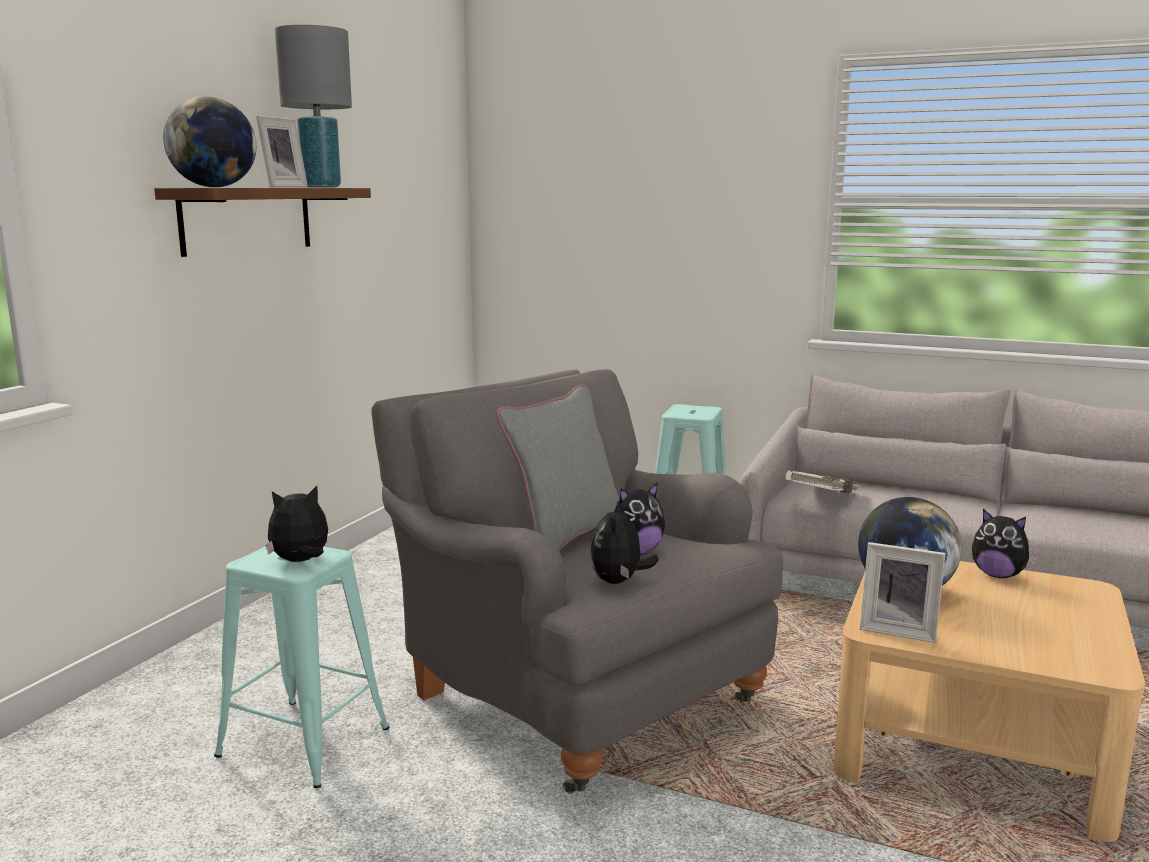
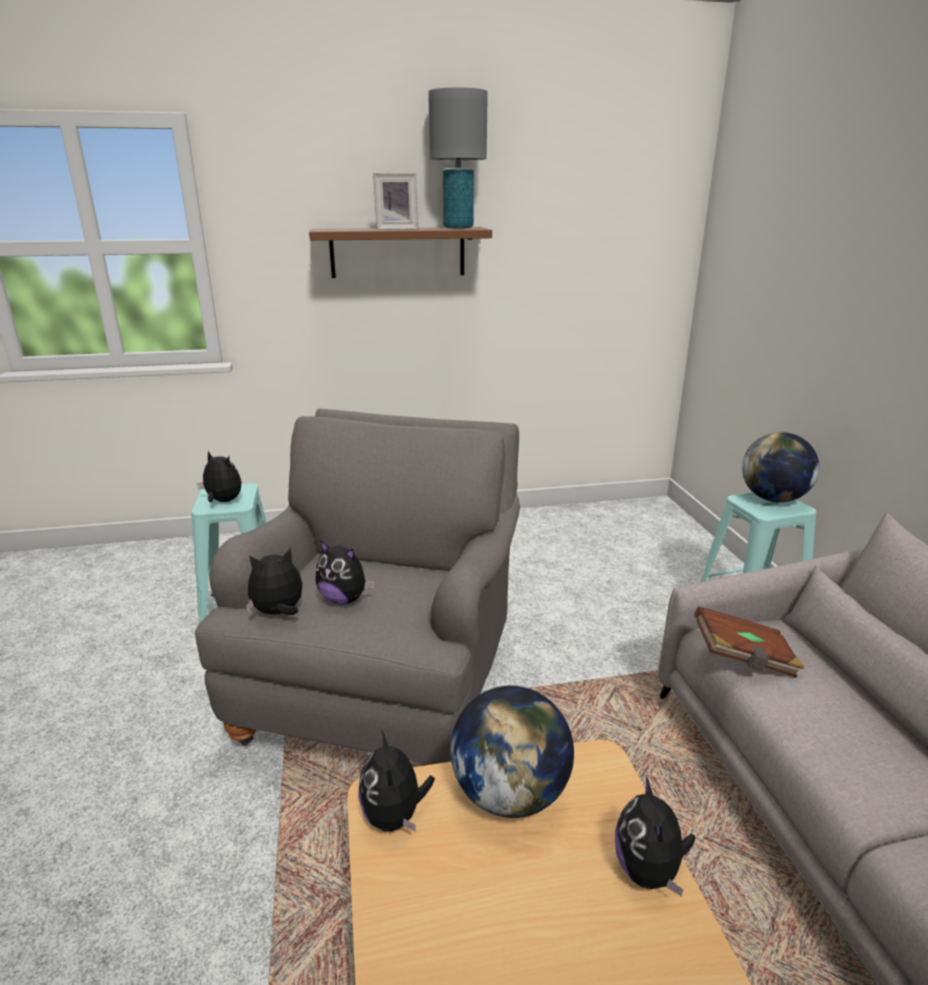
camera: 55 degrees right, 10 degrees up
globe [163,96,256,187] -> globe moved to [742,432,819,502]
grey pillow [496,384,620,552] -> none
white book [786,470,860,494] -> brown book [694,607,805,678]
picture frame [860,542,946,643] -> plush toy [358,730,435,832]

